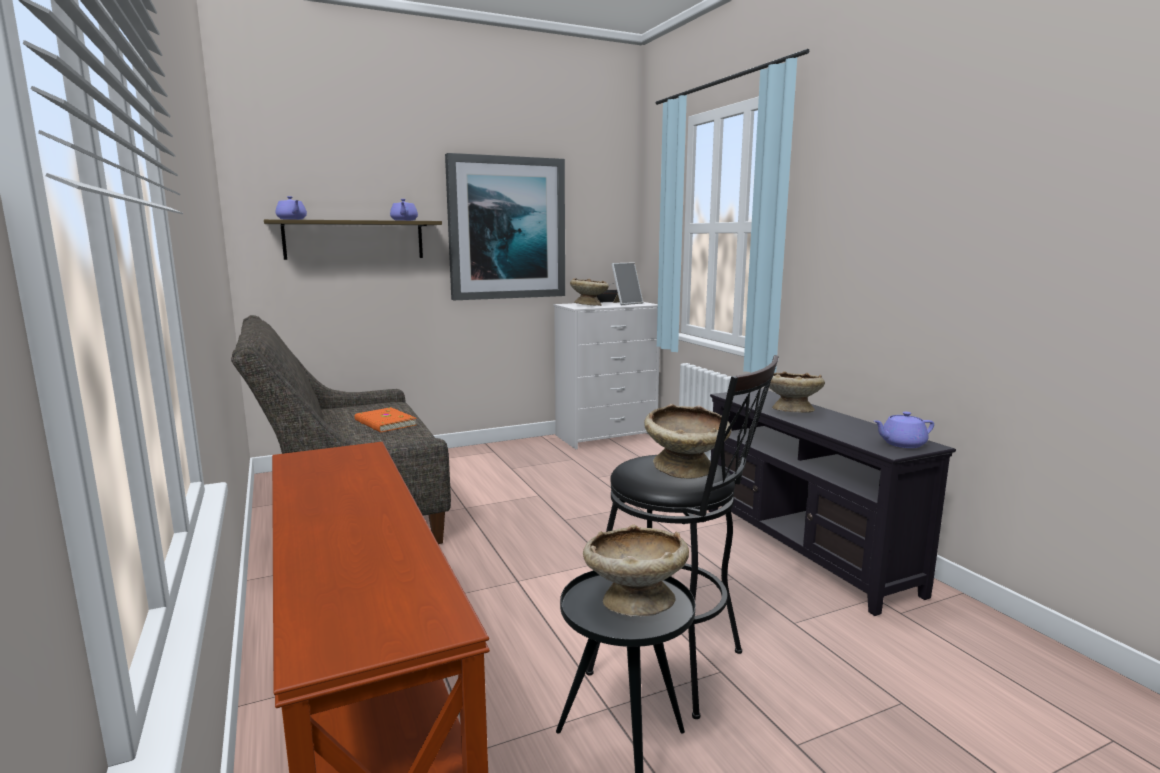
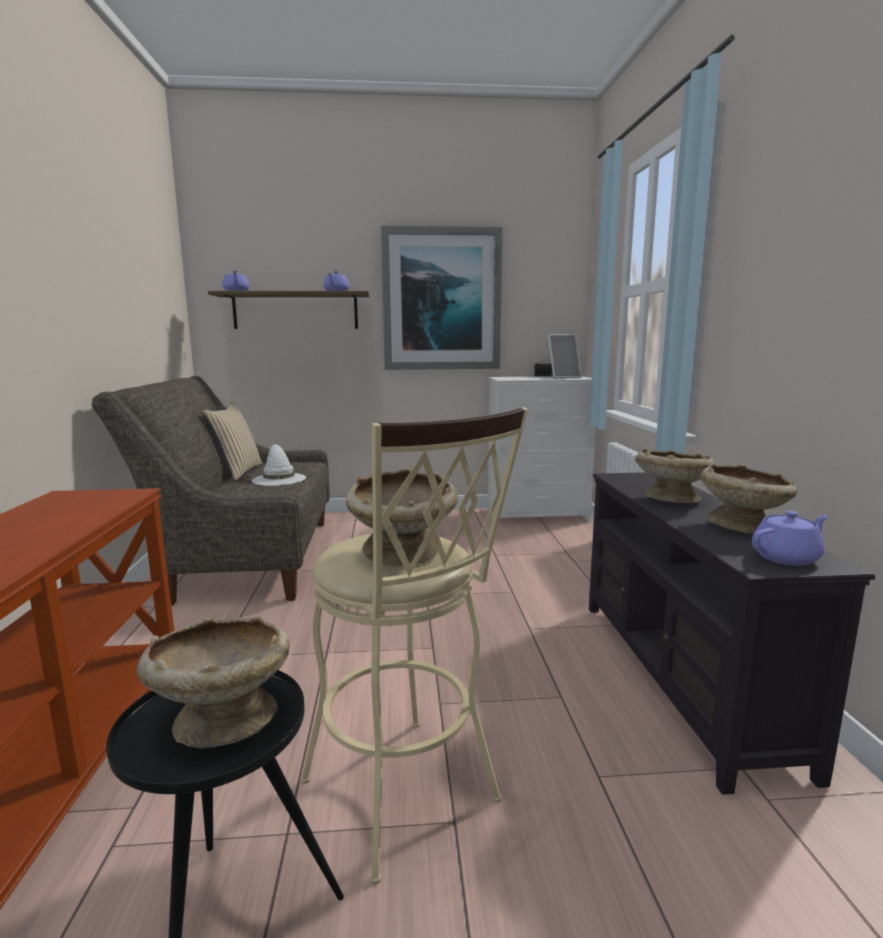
camera: 20 degrees right, 0 degrees up
orange book [355,407,417,432] -> white hat [252,444,306,486]
beige bowl [570,278,609,306] -> beige bowl moved to [700,463,797,534]
black stool [586,355,779,719] -> beige stool [301,407,528,884]
purple teapot [874,412,934,448] -> purple teapot turned 150 degrees clockwise [752,511,828,566]
none -> beige pillow [202,402,263,481]

